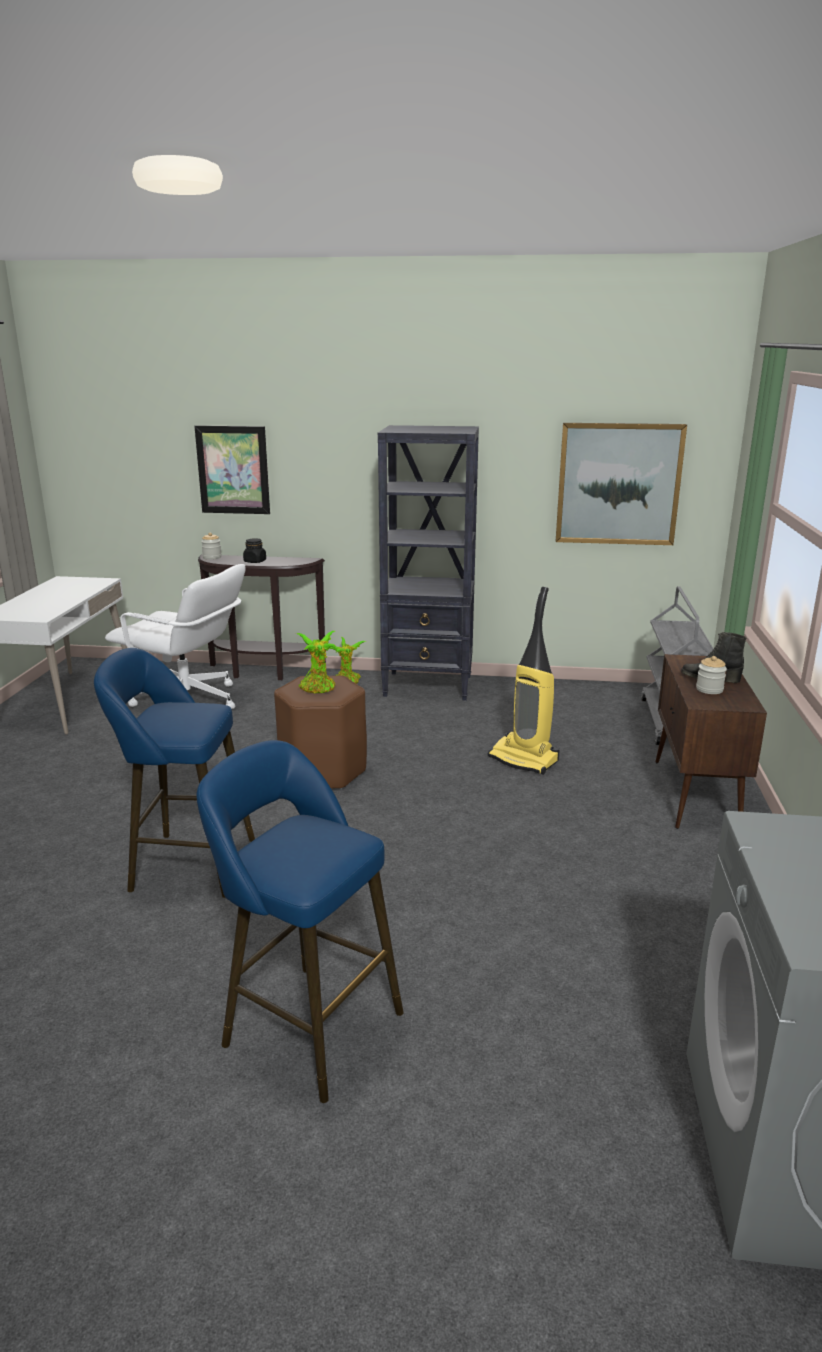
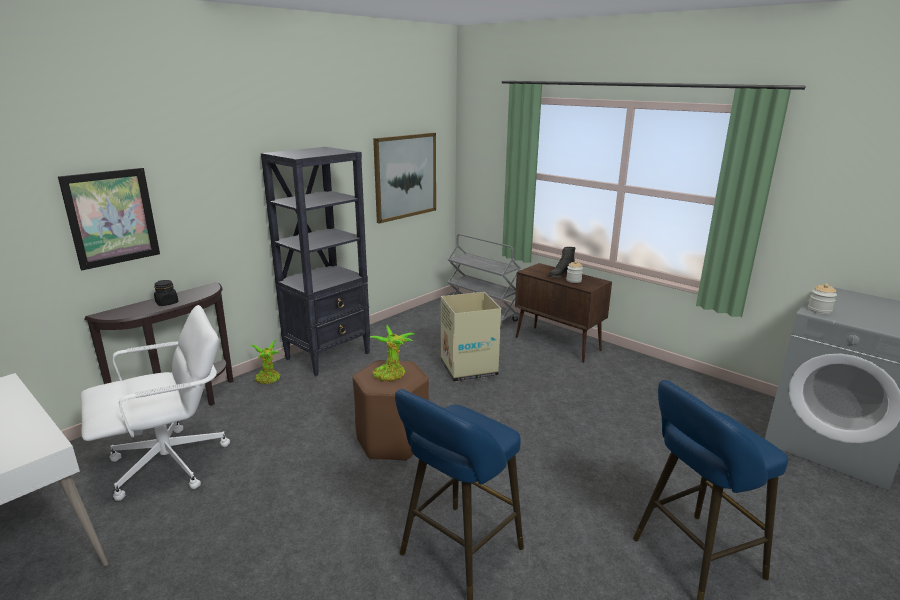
camera: 55 degrees left, 0 degrees up
jar [201,533,222,560] -> jar moved to [808,283,837,314]
vacuum cleaner [488,587,560,775] -> cardboard box [441,292,501,382]

